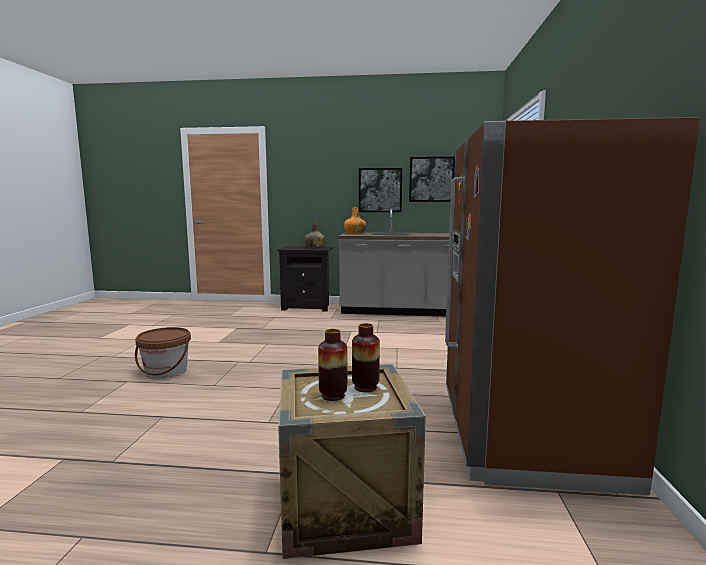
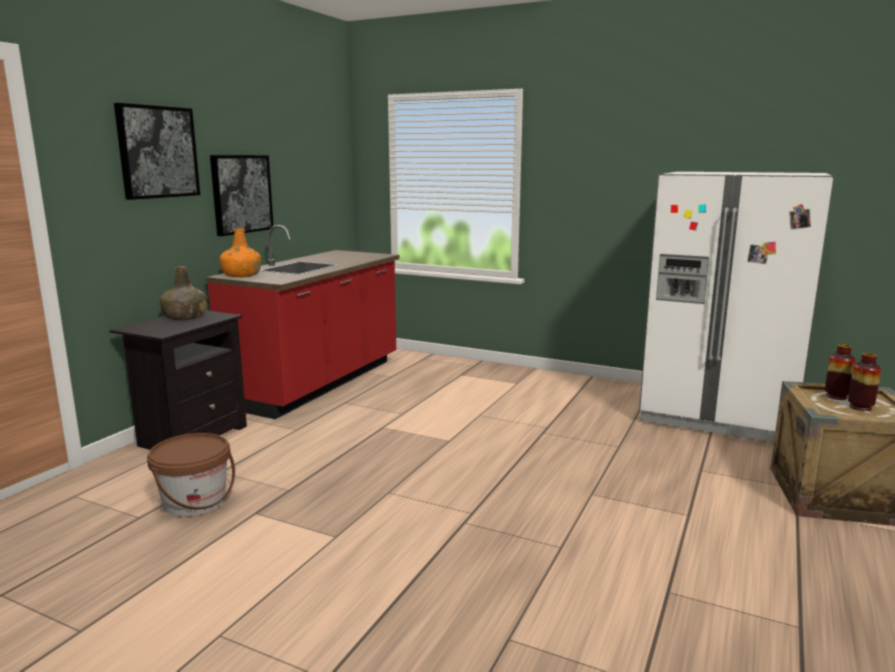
camera: 70 degrees left, 5 degrees up
brown bucket [135,327,191,379] -> brown bucket moved to [147,433,235,517]
grey counter [338,208,449,316] -> red counter [206,225,400,419]
picture [409,157,455,202] -> picture moved to [114,103,200,200]
brown fridge [445,117,700,495] -> white fridge [639,172,834,443]

